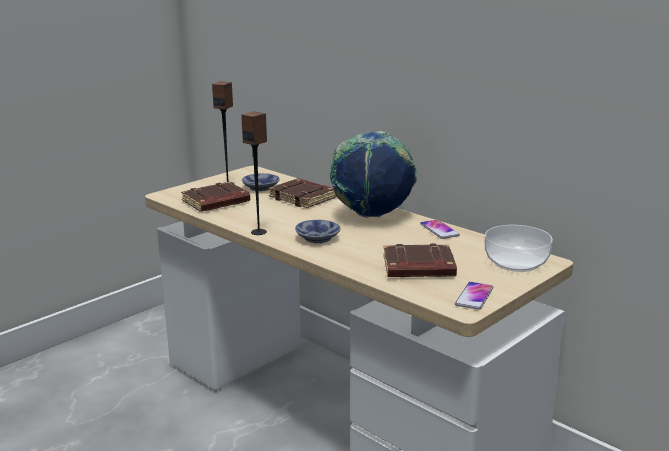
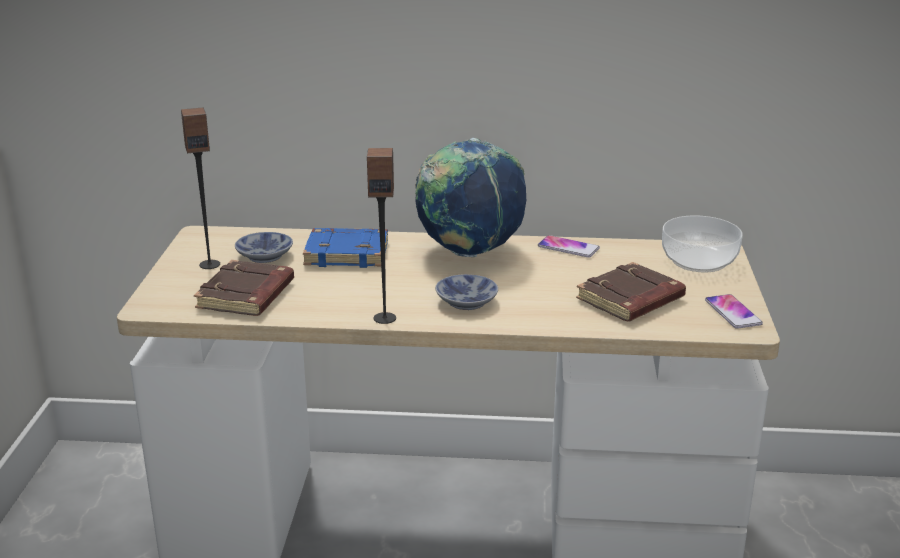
camera: 40 degrees left, 5 degrees up
brown book [269,178,337,208] -> blue book [303,228,388,268]

